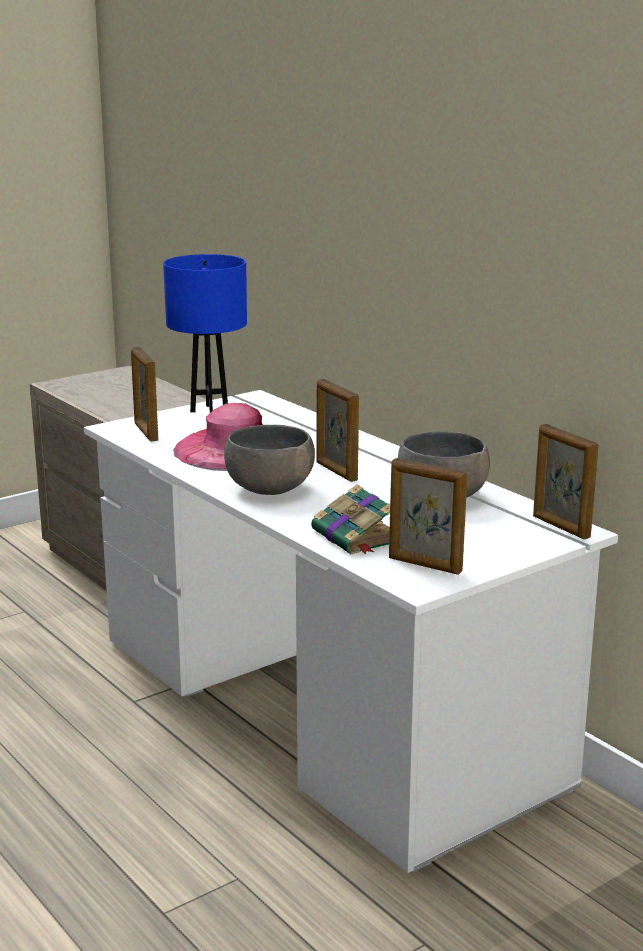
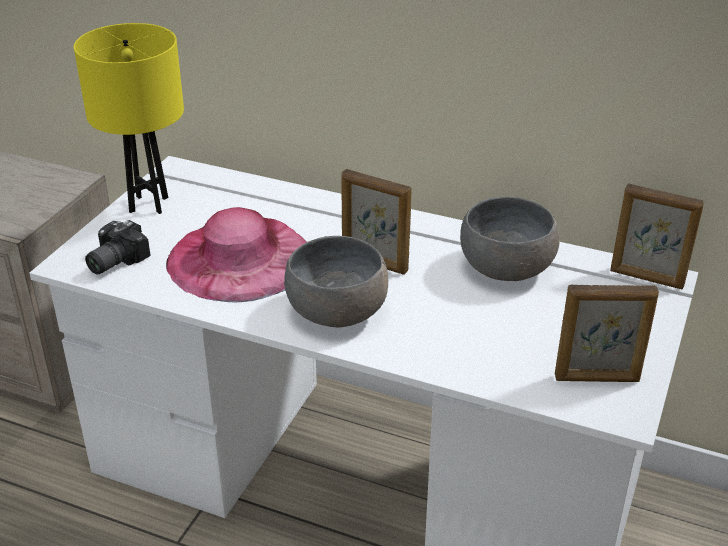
camera: 30 degrees left, 15 degrees up
picture frame [131,347,158,441] -> camera [85,220,151,274]
blue table lamp [163,254,247,413] -> yellow table lamp [74,23,184,214]
book [311,485,390,554] -> none

